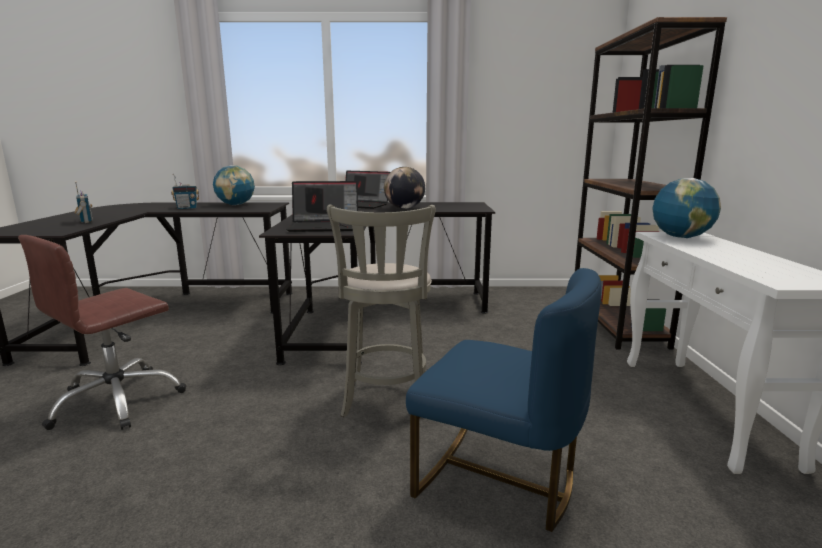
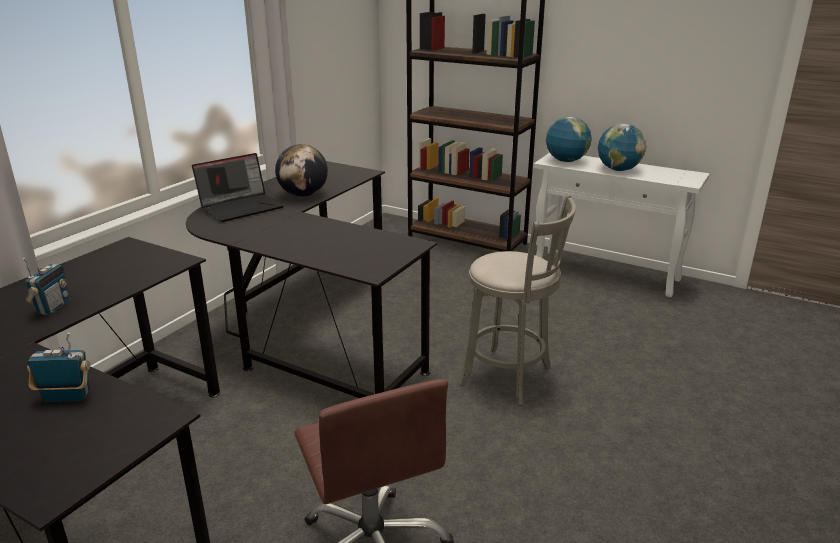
camera: 60 degrees left, 10 degrees up
globe [213,165,255,205] -> globe moved to [598,123,646,171]
laptop [286,181,358,232] -> none
blue chair [406,268,602,532] -> none

